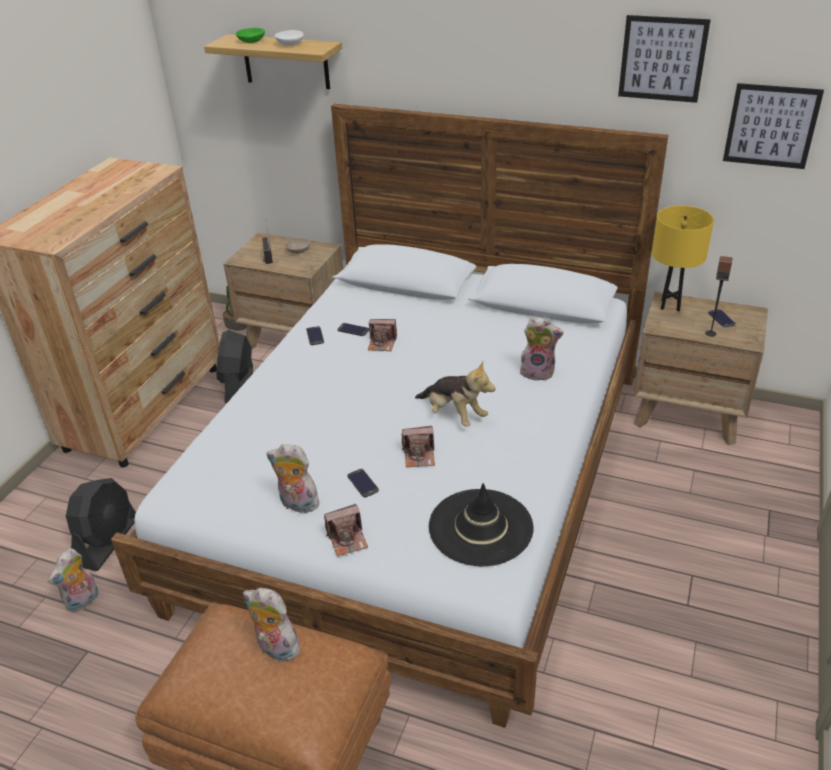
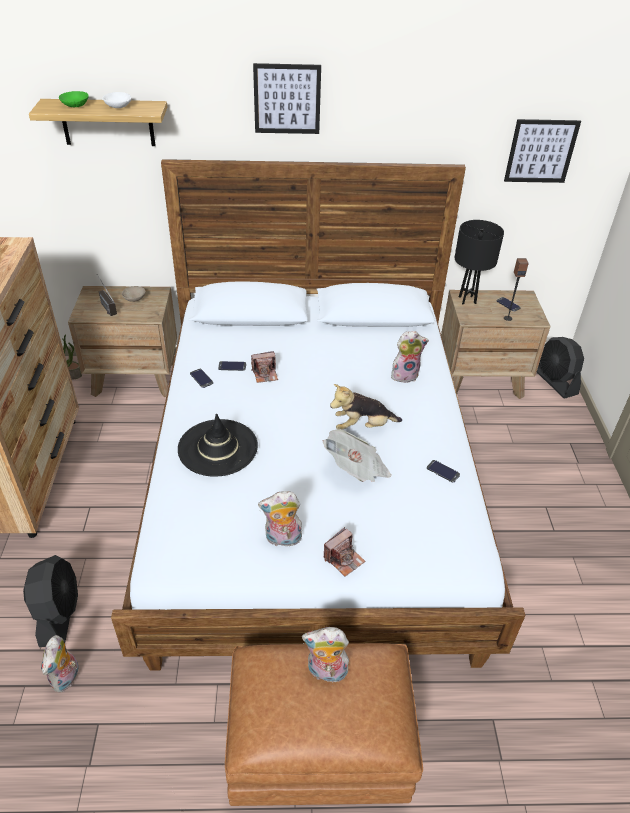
camera: 25 degrees left, 5 degrees up
black fan [216,330,253,403] -> black fan moved to [537,337,584,399]
phone [347,469,379,497] -> phone moved to [427,460,460,482]
camera [401,426,435,468] -> newspaper [323,429,392,482]
plush toy [415,361,496,427] -> plush toy turned 150 degrees clockwise [330,384,402,429]
black hat [429,483,534,566] -> black hat moved to [178,413,258,477]
picture [618,15,711,103] -> picture moved to [253,63,321,134]
yellow table lamp [652,206,714,312] -> black table lamp [455,220,504,304]

